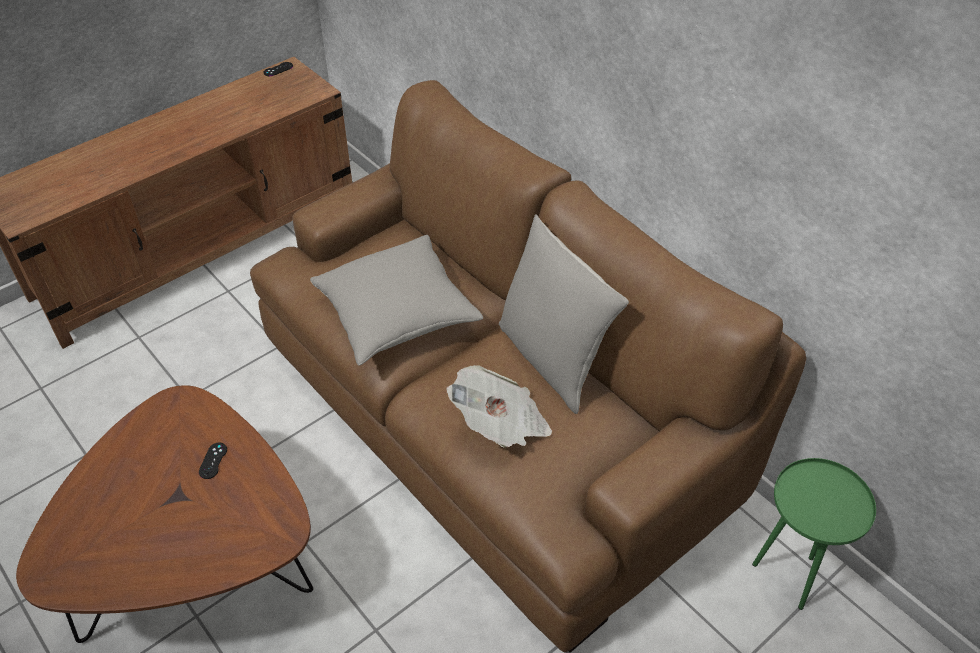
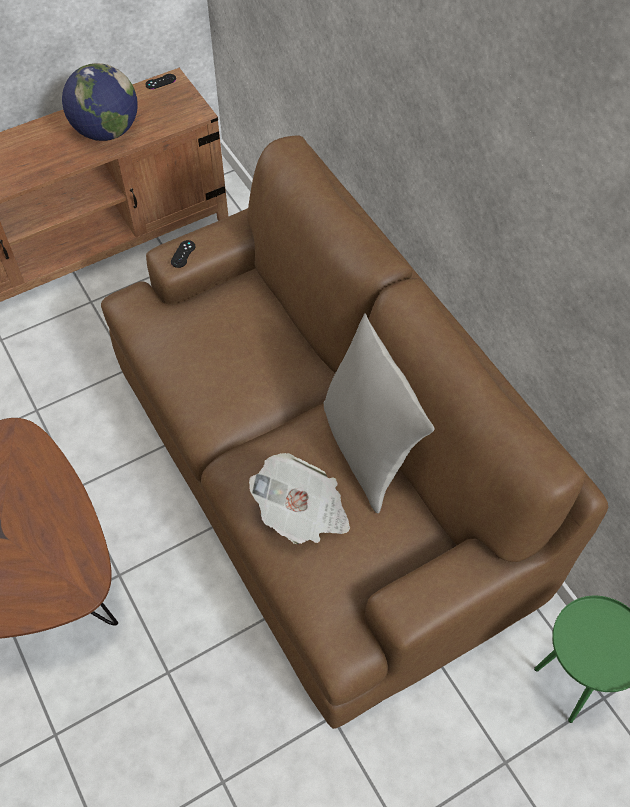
camera: 10 degrees right, 10 degrees up
black game controller [199,443,227,479] -> black game controller moved to [171,240,195,268]
grey pillow [310,235,483,365] -> none
none -> globe [62,63,138,141]

